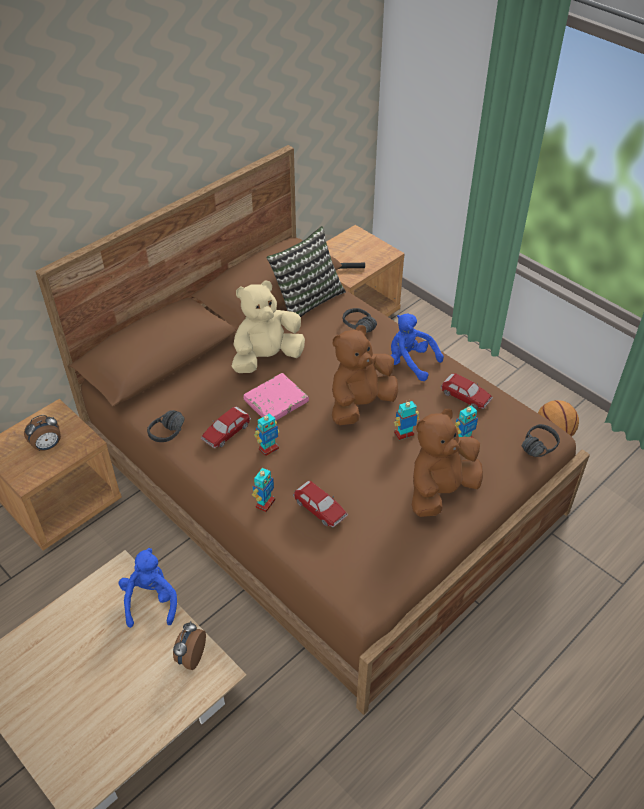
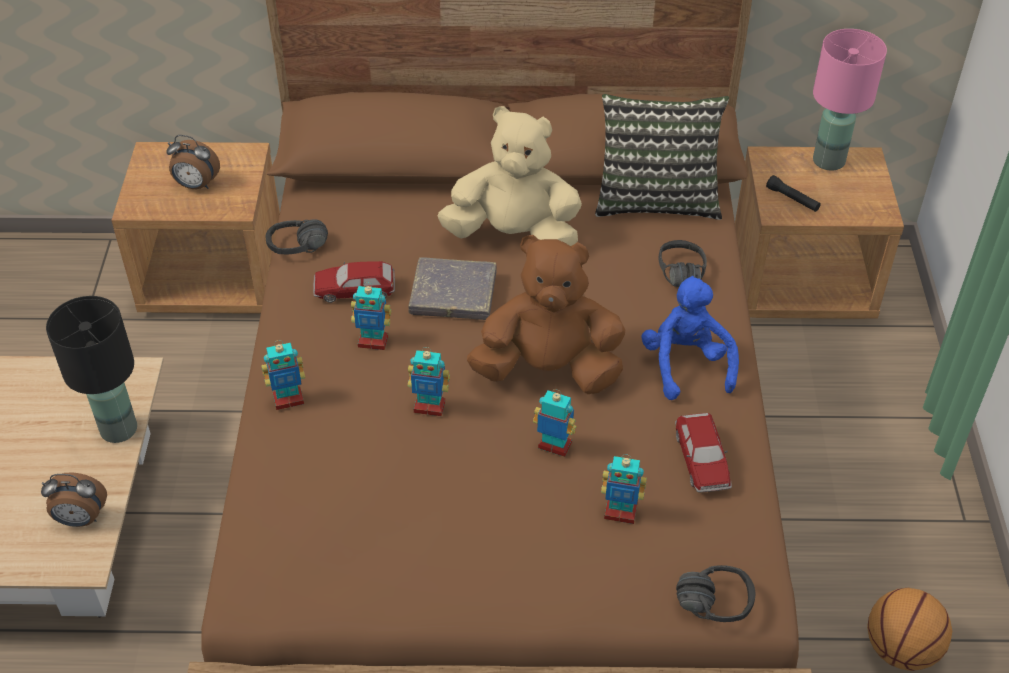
camera: 45 degrees right, 0 degrees up
blue plush toy [119,548,177,628] -> black table lamp [46,296,137,443]
alarm clock [173,621,206,670] -> alarm clock turned 150 degrees counterclockwise [41,472,107,527]
pink book [243,373,309,421] -> grey book [408,257,496,320]
toy car [293,481,348,527] -> none
brown plush toy [412,409,483,517] -> none
none -> toy robot [408,347,450,416]
none -> pink table lamp [813,29,887,171]

